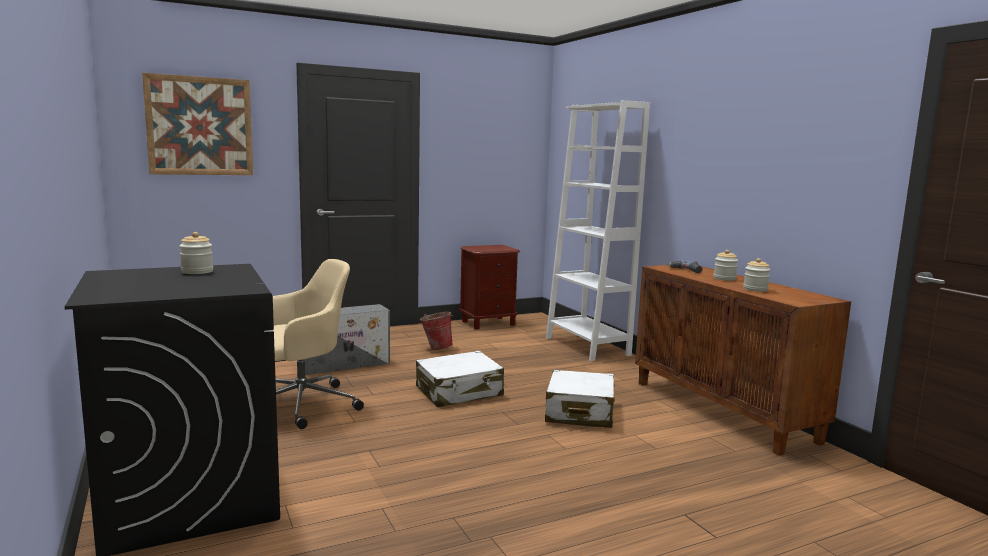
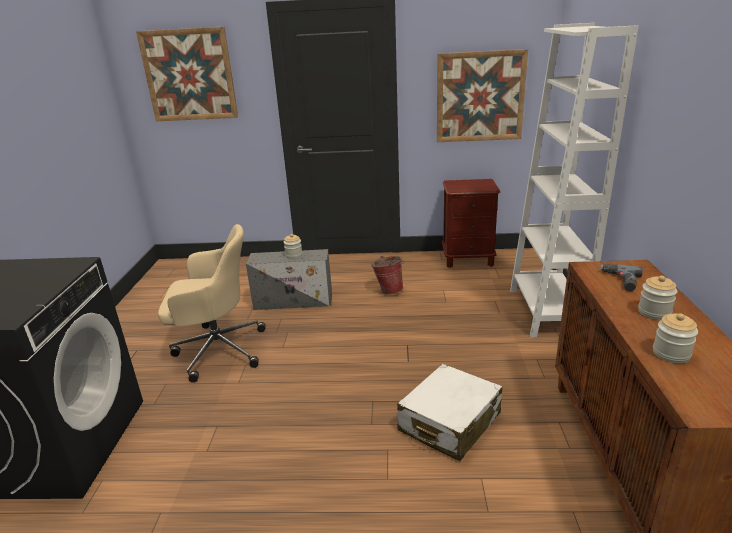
camera: 30 degrees right, 15 degrees up
jar [180,232,213,274] -> jar moved to [284,234,302,259]
white suitcase [416,351,504,407] -> none
none -> picture [437,49,528,142]

